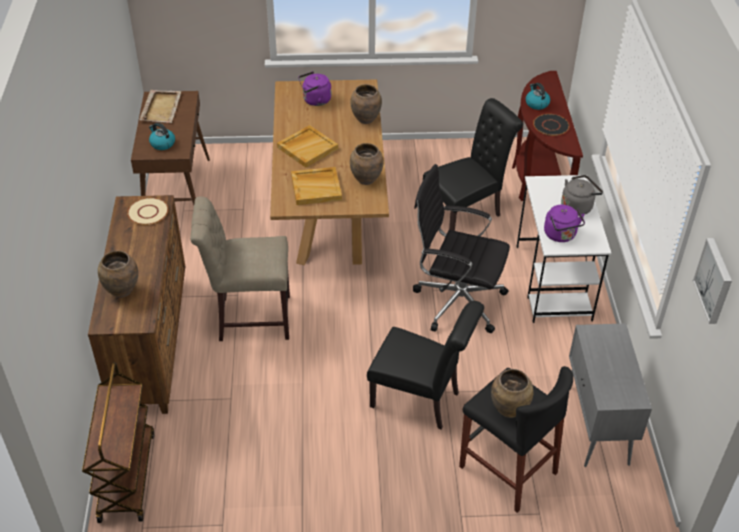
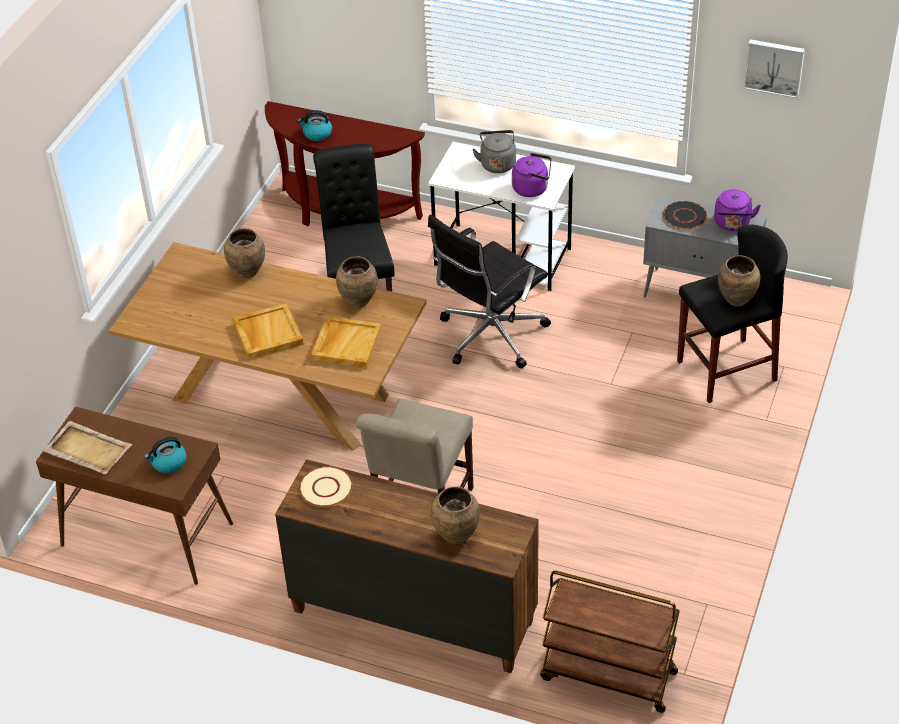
camera: 65 degrees left, 0 degrees up
purple kettle [298,71,331,106] -> purple kettle moved to [714,189,761,231]
black chair [367,301,484,430] -> none
black plate [533,114,569,136] -> black plate moved to [663,201,708,230]

